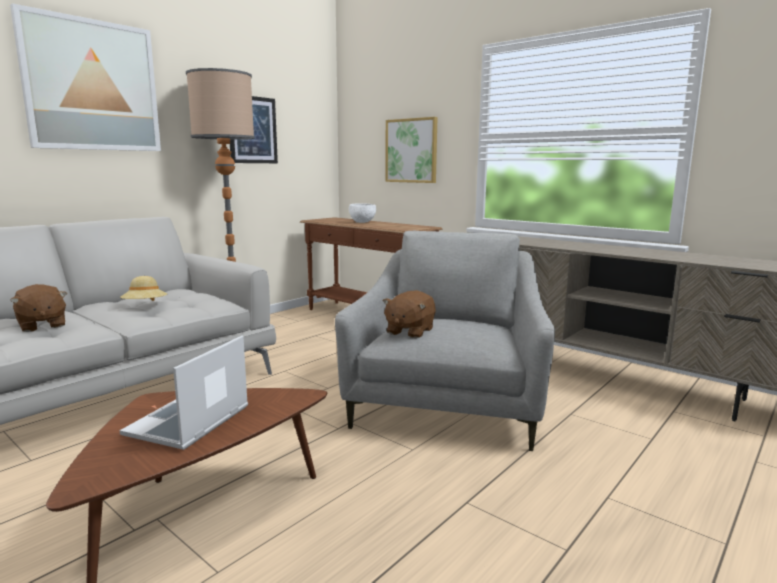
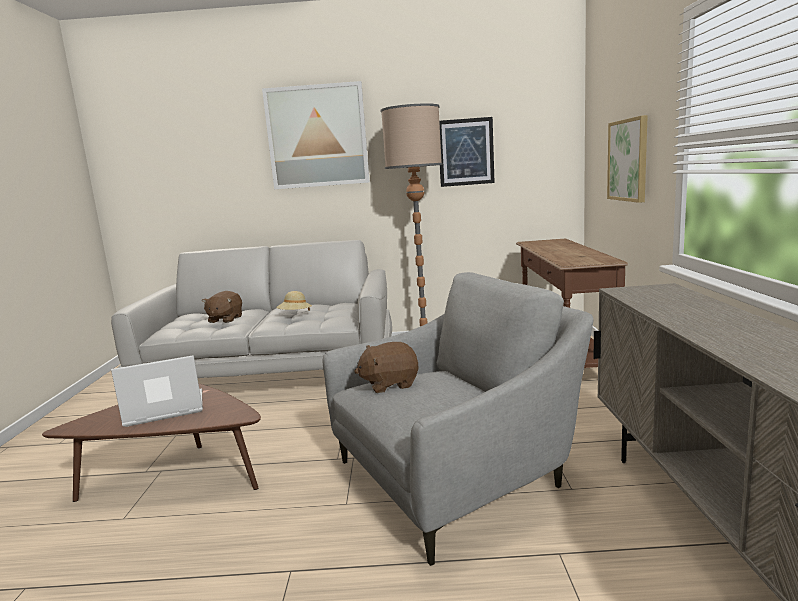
camera: 50 degrees right, 0 degrees up
white bowl [349,203,376,223] -> none

